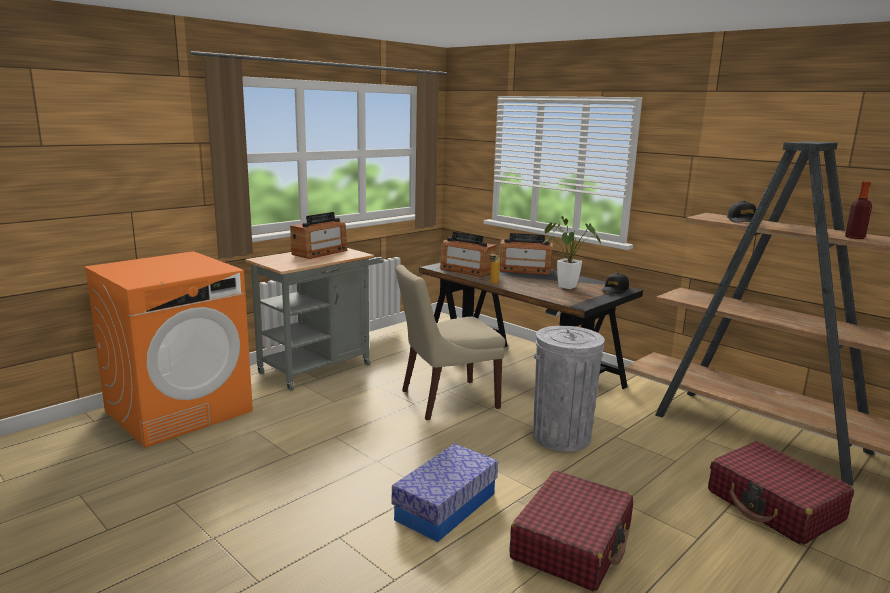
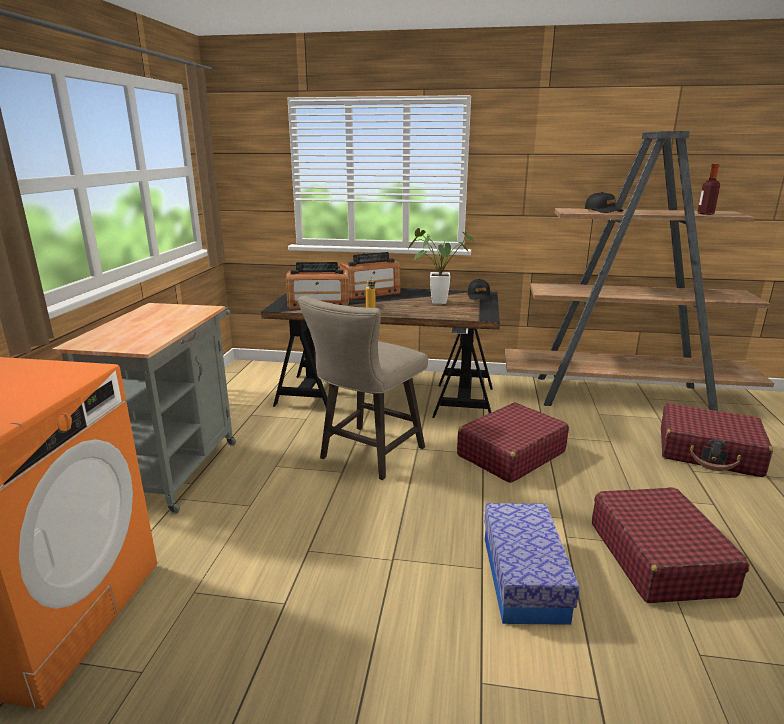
camera: 35 degrees left, 5 degrees up
radio [290,212,347,259] -> none
beige chair [395,265,505,420] -> beige stool [298,296,428,480]
grey trash can [533,326,605,452] -> red suitcase [457,402,569,483]

